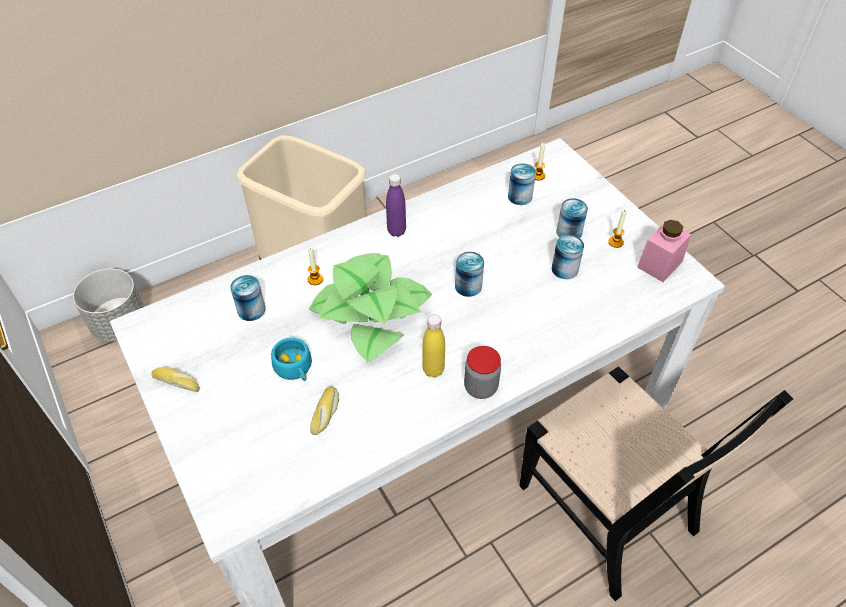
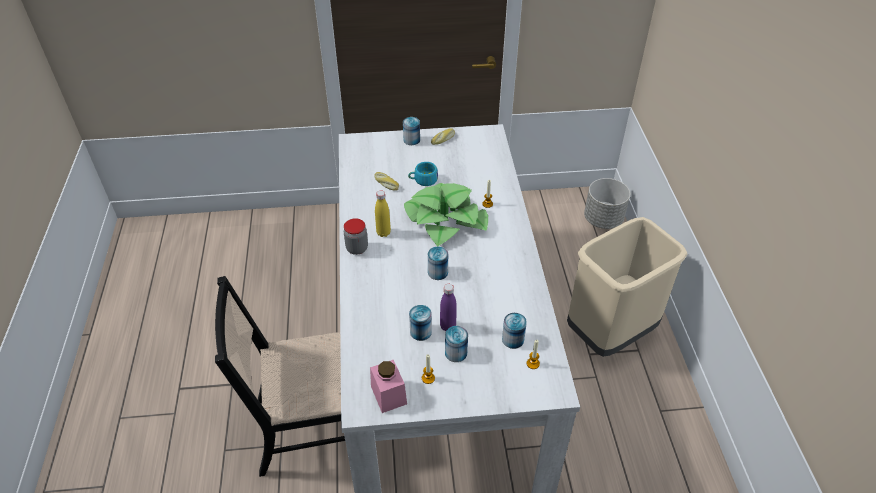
camera: 115 degrees right, 5 degrees down
can [230,275,266,321] -> can moved to [403,117,420,145]
purple bottle [386,174,406,237] -> purple bottle moved to [440,284,457,331]

